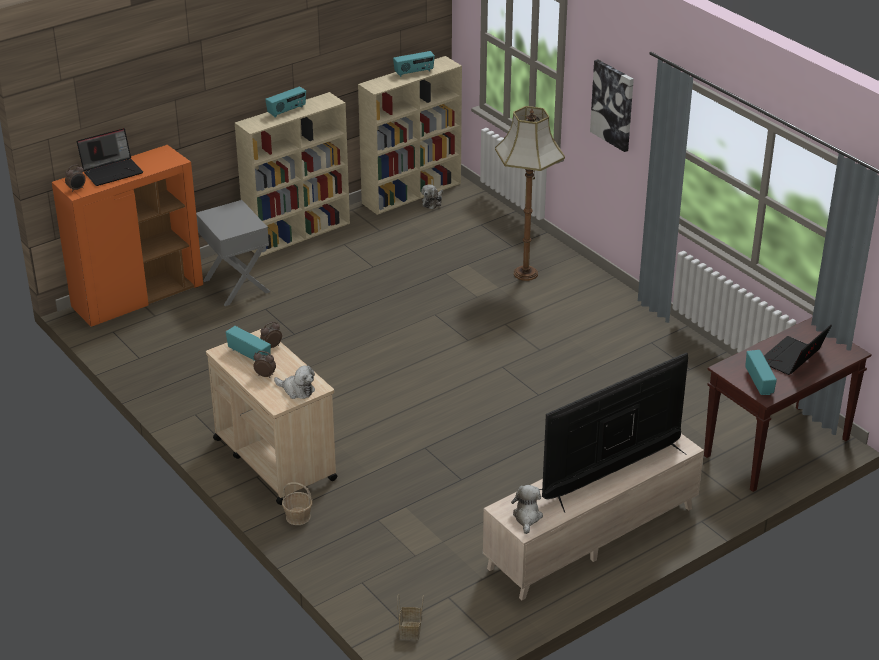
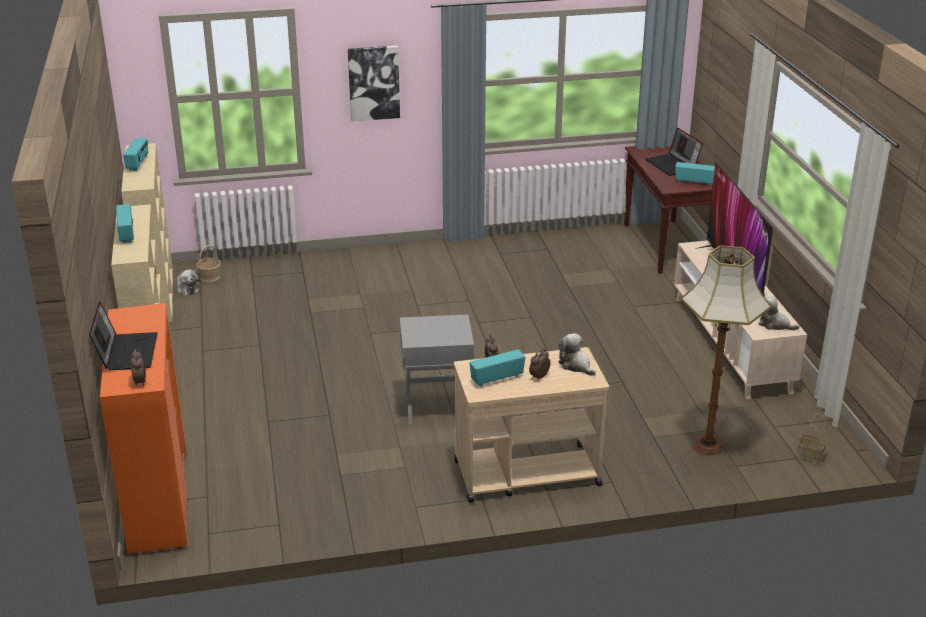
camera: 65 degrees left, 5 degrees down
grey side table [196,200,270,306] -> grey side table moved to [400,314,474,424]
plush toy [274,366,315,399] -> plush toy turned 90 degrees counterclockwise [559,333,596,376]
basket [282,482,313,525] -> basket moved to [196,245,221,282]
floor lamp [495,106,565,281] -> floor lamp moved to [681,245,771,455]

